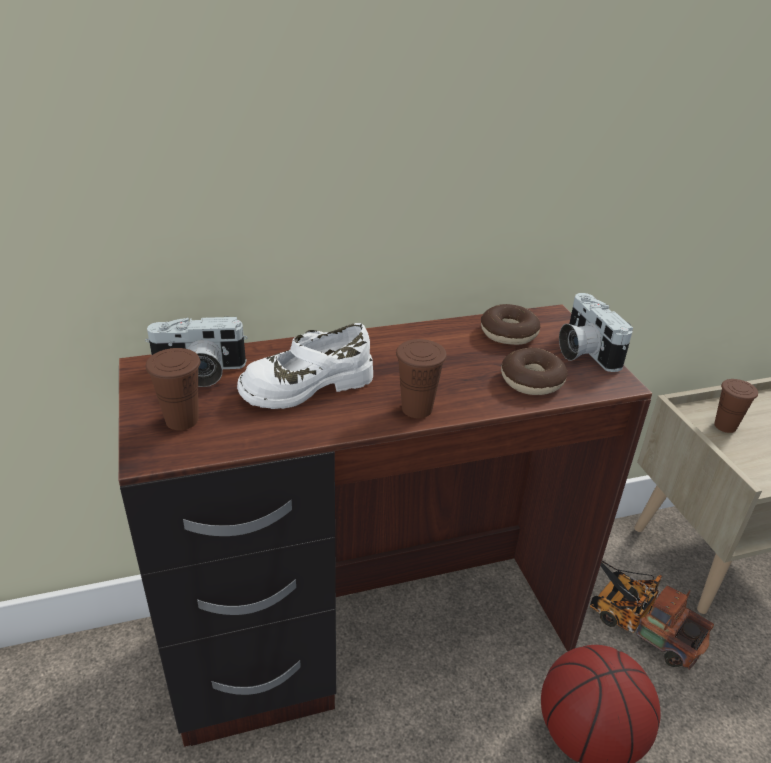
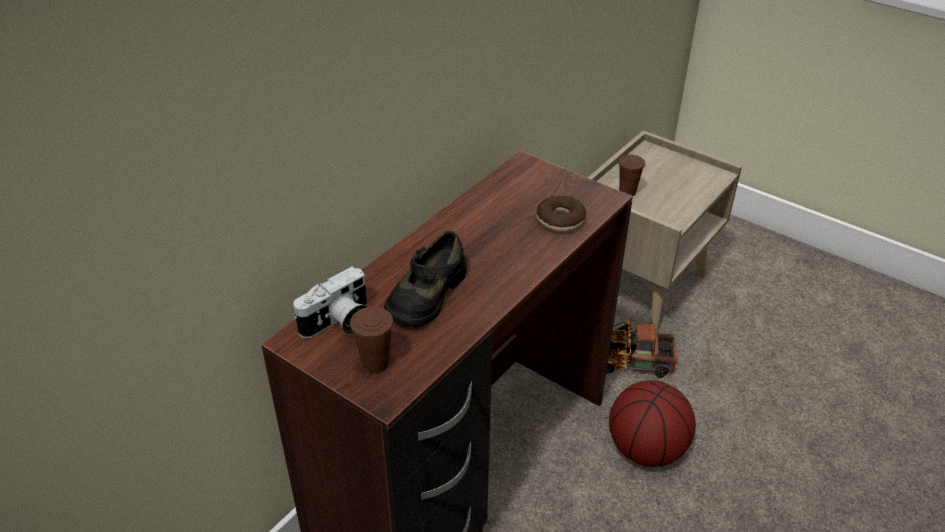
camera: 35 degrees left, 5 degrees up
white shoe [237,323,373,409] -> black shoe [384,231,467,327]
brown cup [396,339,447,418] -> none
donut [481,304,540,345] -> none
camera [559,293,633,372] -> none

